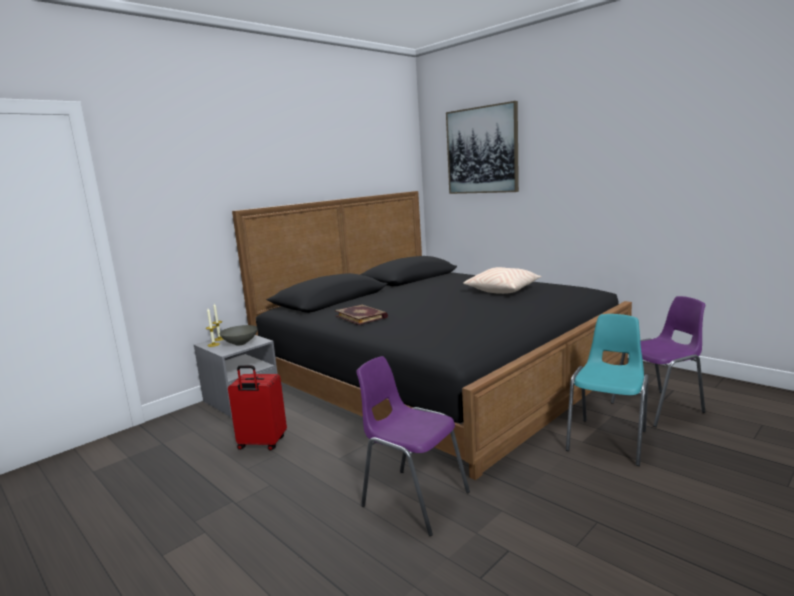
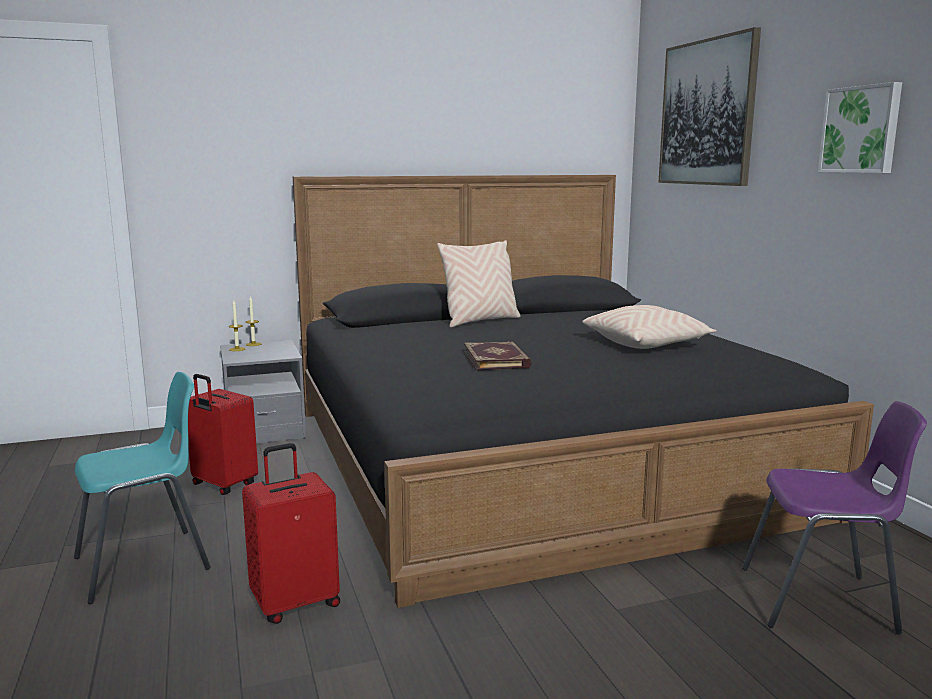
camera: 25 degrees right, 0 degrees up
grey bowl [220,325,258,346] -> none
book [335,304,388,325] -> book moved to [464,341,531,371]
purple chair [356,356,470,536] -> red suitcase [242,443,340,624]
turquoise chair [566,314,648,466] -> turquoise chair moved to [74,372,211,604]
none -> beige pillow [437,240,520,327]
none -> picture [818,82,902,173]

